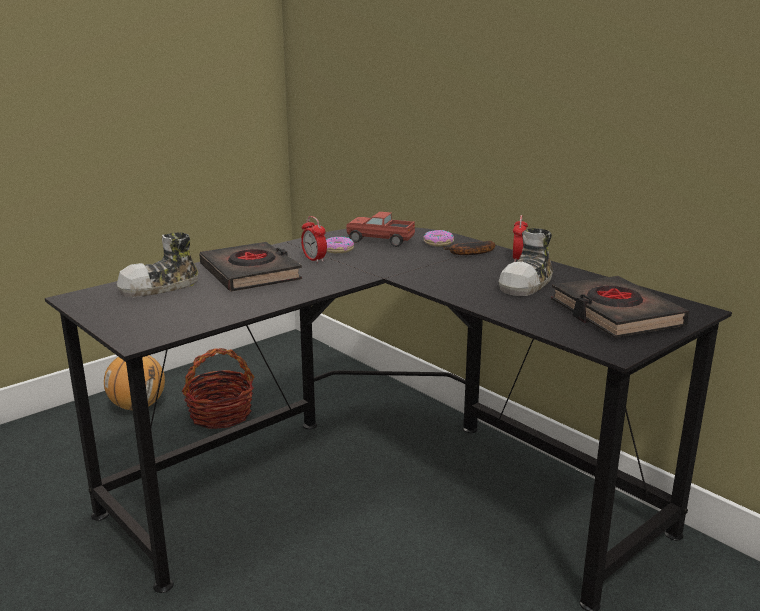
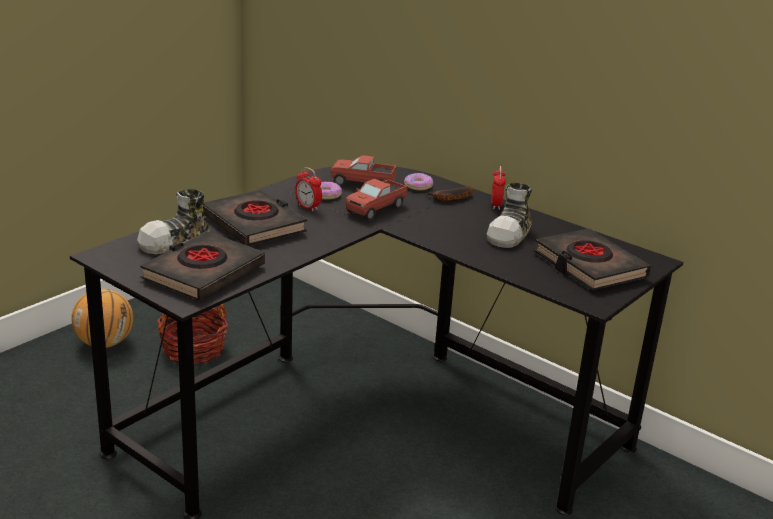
camera: 10 degrees left, 5 degrees up
none -> black book [140,231,265,301]
none -> toy truck [345,179,407,221]

